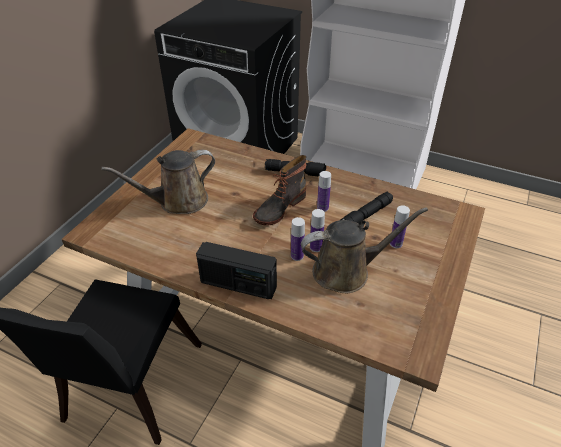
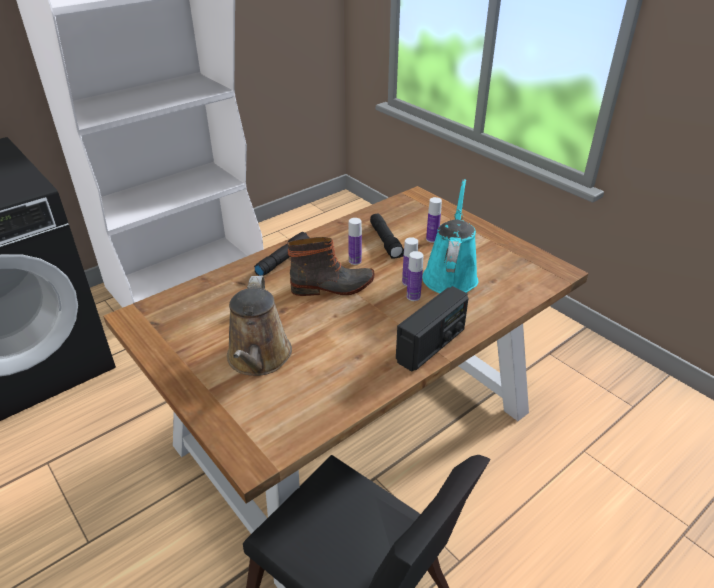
camera: 65 degrees left, 5 degrees down
boot [253,155,307,226] -> boot turned 75 degrees counterclockwise [287,237,374,296]
brown watering can [301,207,428,293] -> turquoise watering can [422,179,478,293]

